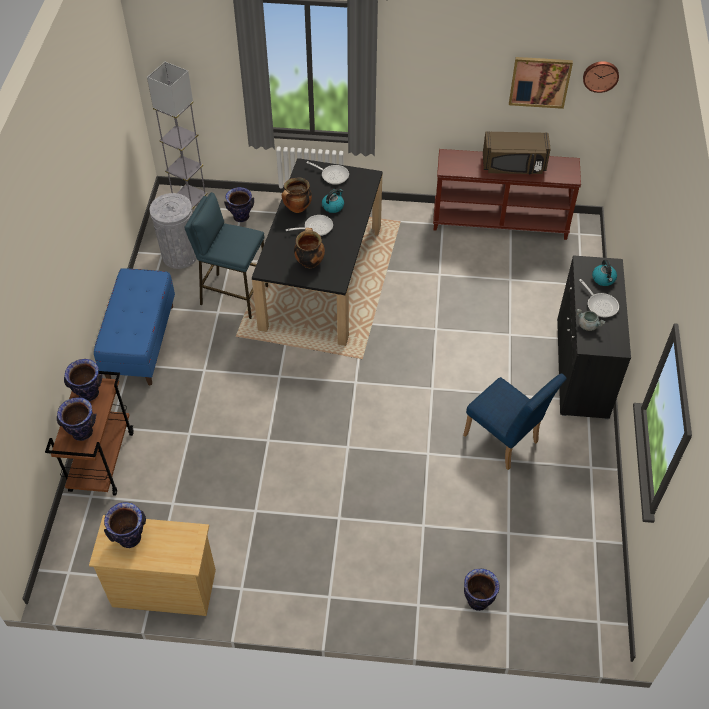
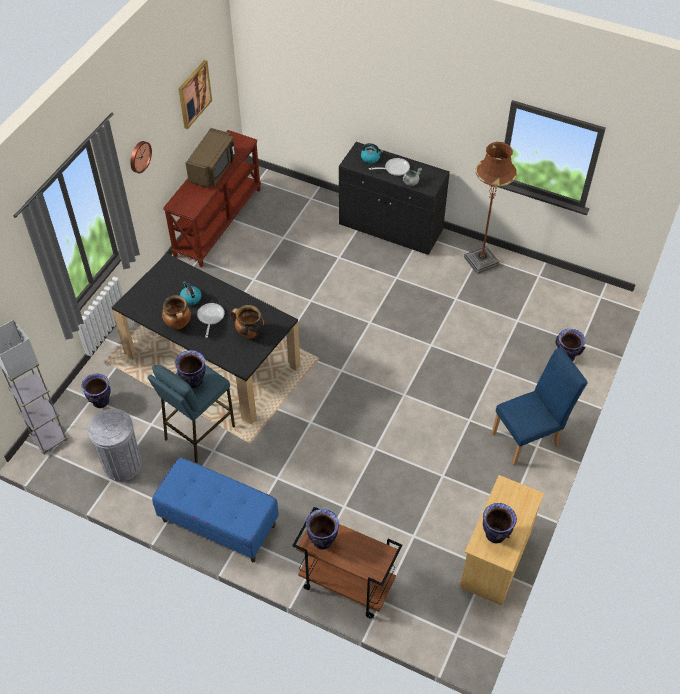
camera: 70 degrees left, 0 degrees up
vase [57,397,96,441] -> vase moved to [175,350,205,388]
frying pan [307,161,349,185] -> none
blue chair [463,373,566,470] -> blue chair moved to [492,348,588,466]
wall clock [583,61,619,93] -> wall clock moved to [130,141,152,173]
none -> brown floor lamp [464,142,517,274]

